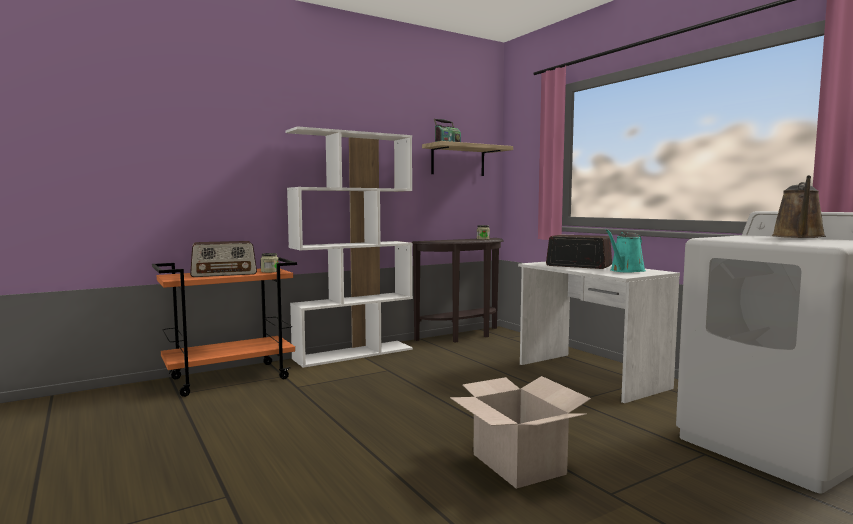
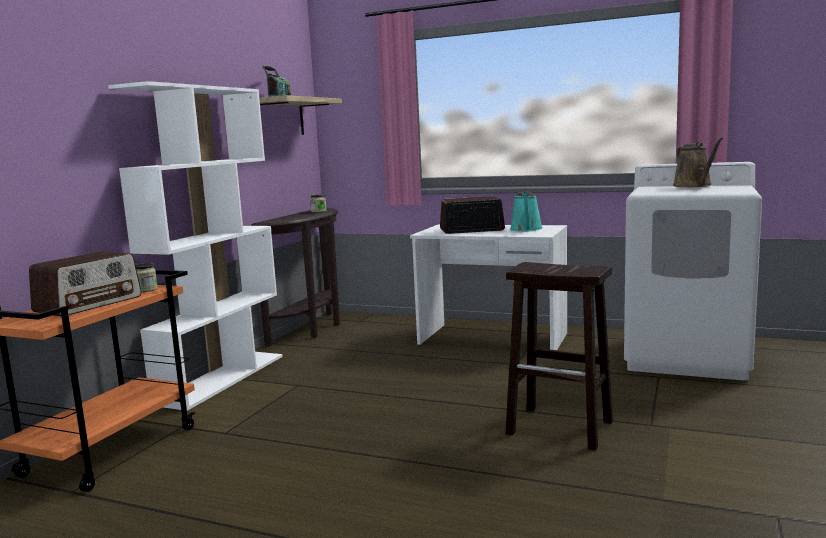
camera: 35 degrees left, 5 degrees up
cardboard box [450,376,591,489] -> brown stool [505,262,613,450]

